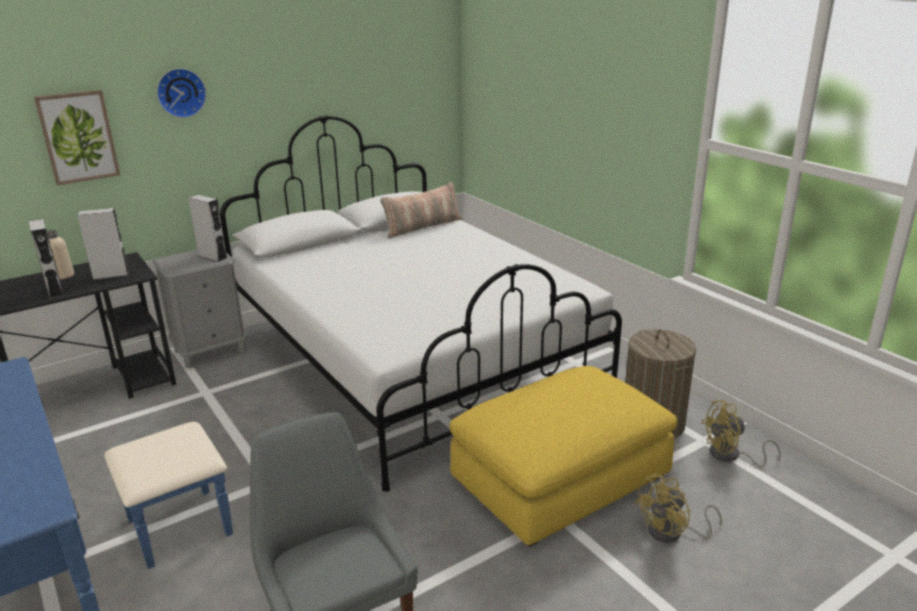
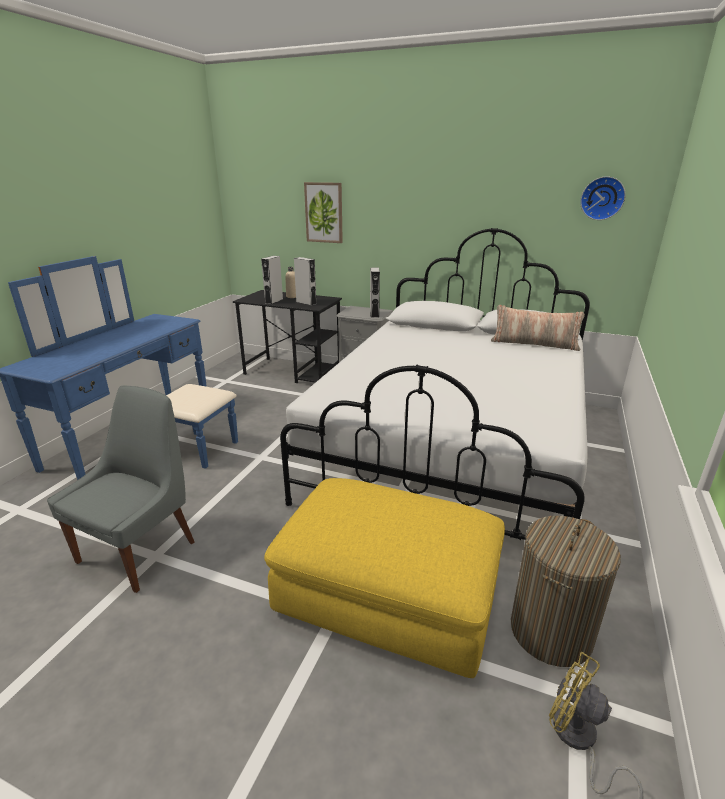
camera: 55 degrees right, 0 degrees up
wall clock [157,68,207,118] -> wall clock moved to [580,176,626,220]
yellow fan [634,473,722,543] -> none

